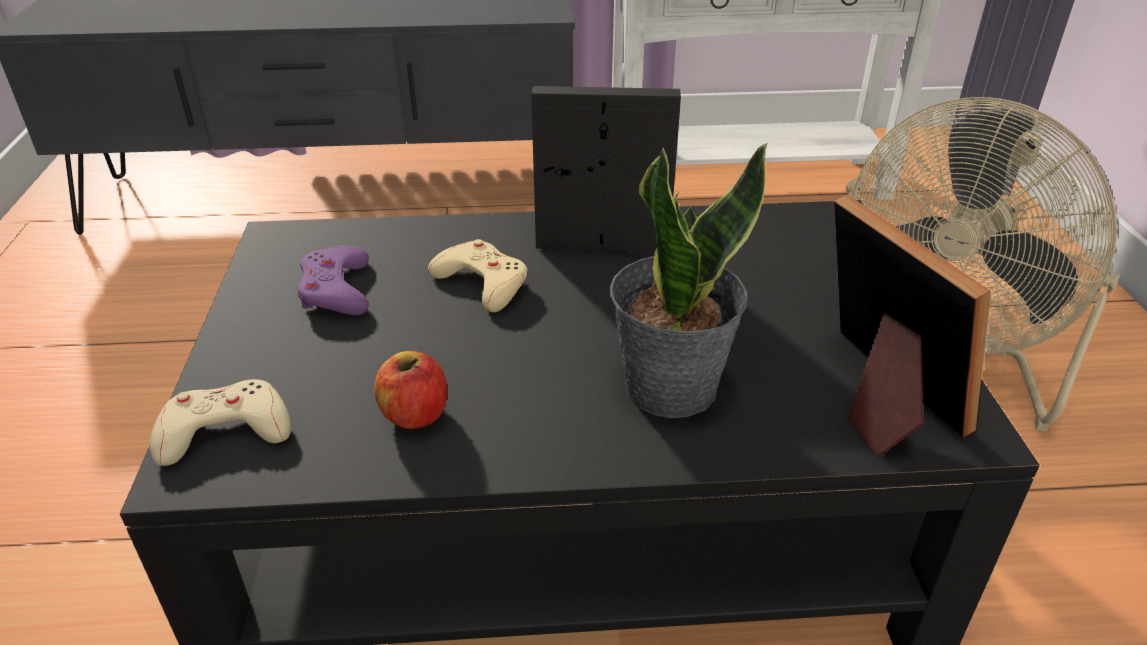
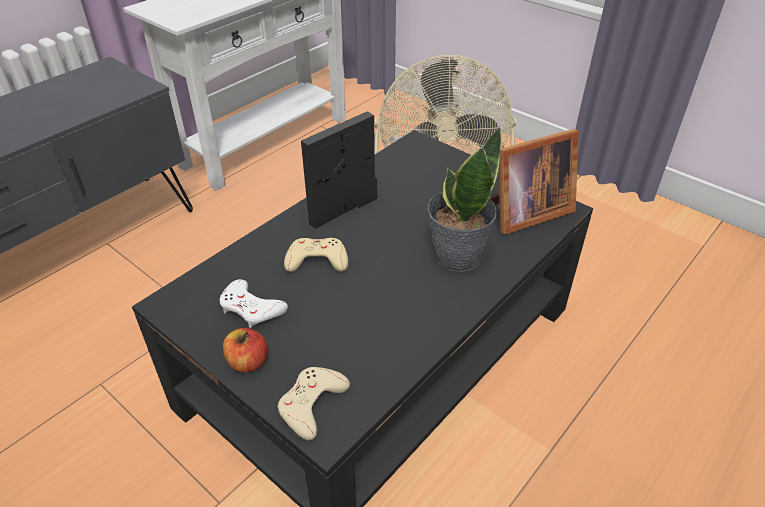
camera: 45 degrees left, 5 degrees up
purple game controller [297,246,369,315] -> white game controller [220,279,288,328]
apple [374,351,447,429] -> apple moved to [223,328,268,372]
picture frame [834,194,991,457] -> picture frame turned 135 degrees clockwise [489,129,579,235]

